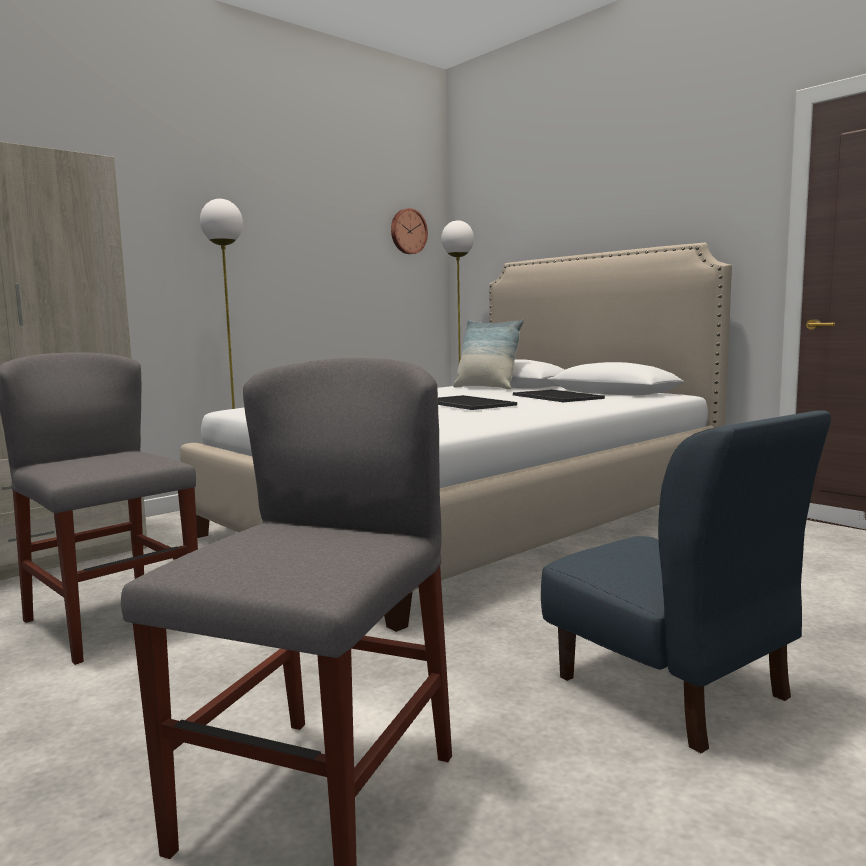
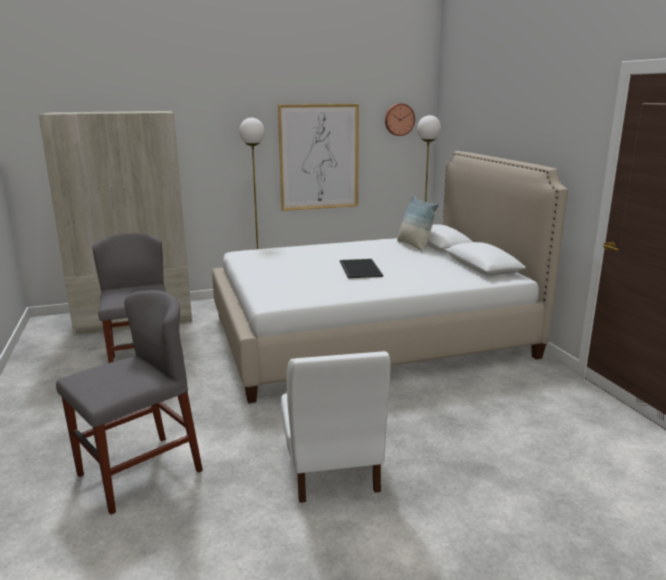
camera: 25 degrees right, 10 degrees up
tray [513,389,605,402] -> none
blue chair [541,410,831,753] -> white chair [281,351,391,503]
none -> picture [278,104,359,211]

